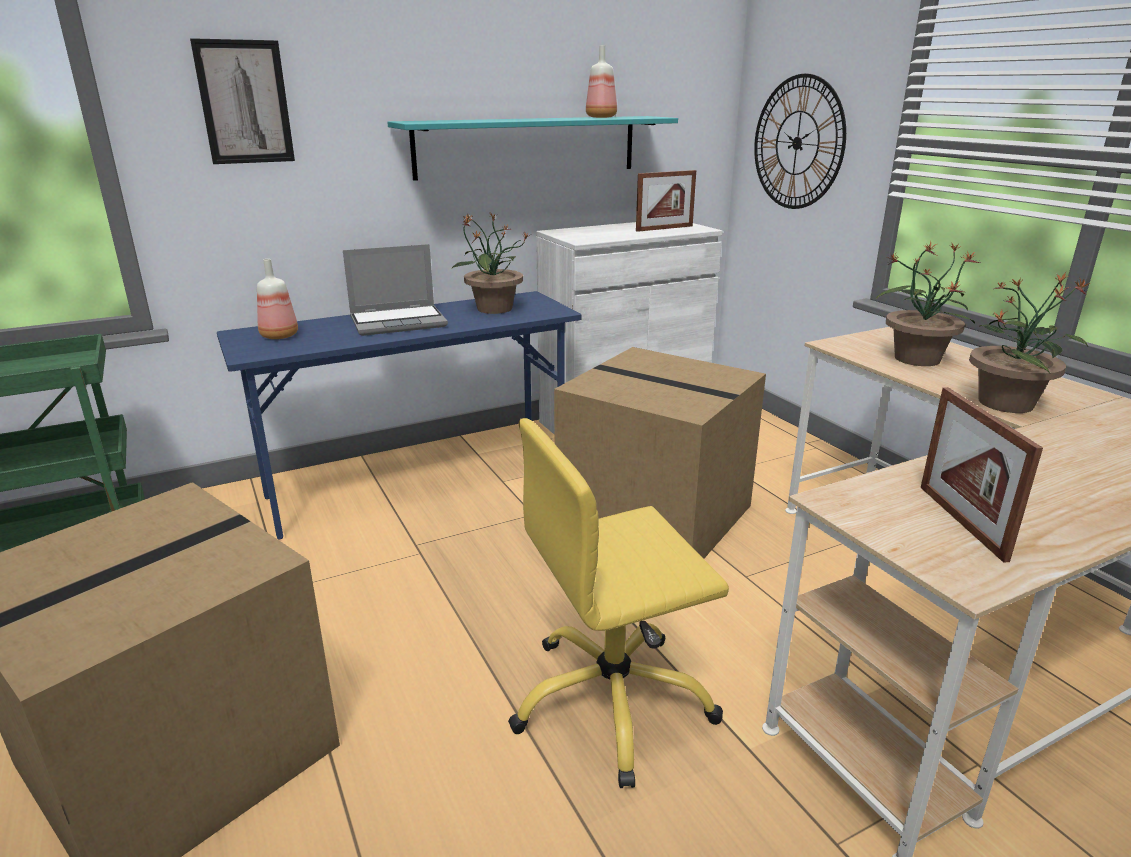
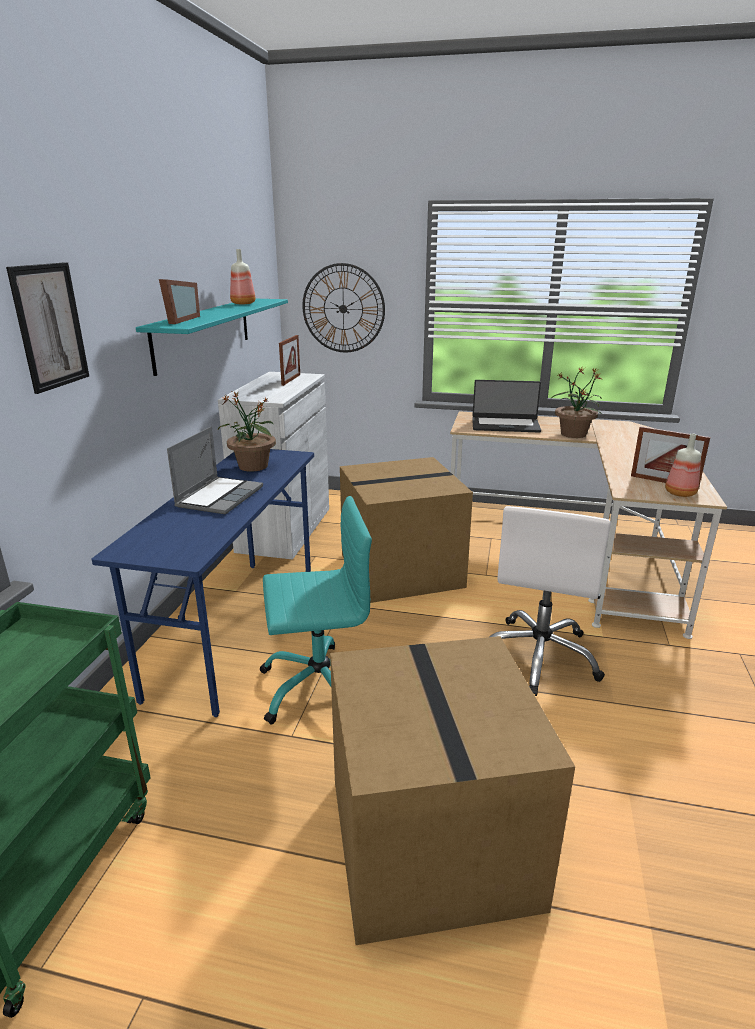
camera: 50 degrees left, 0 degrees up
bottle [257,259,298,339] -> bottle moved to [665,434,701,497]
yellow office chair [508,418,729,788] -> white office chair [489,506,611,696]
potted plant [875,241,980,366] -> laptop [472,380,541,433]
none -> picture frame [159,279,200,324]
none -> turquoise office chair [260,496,372,725]

